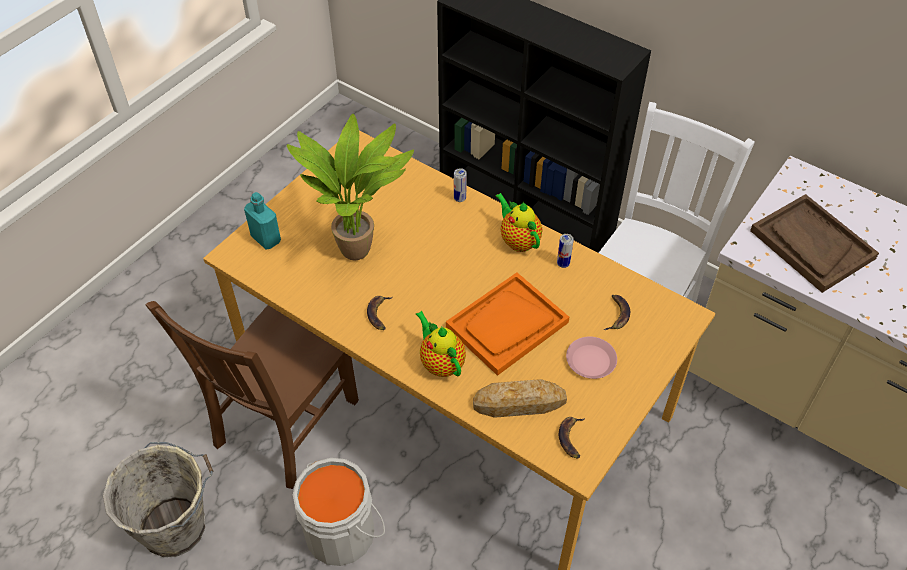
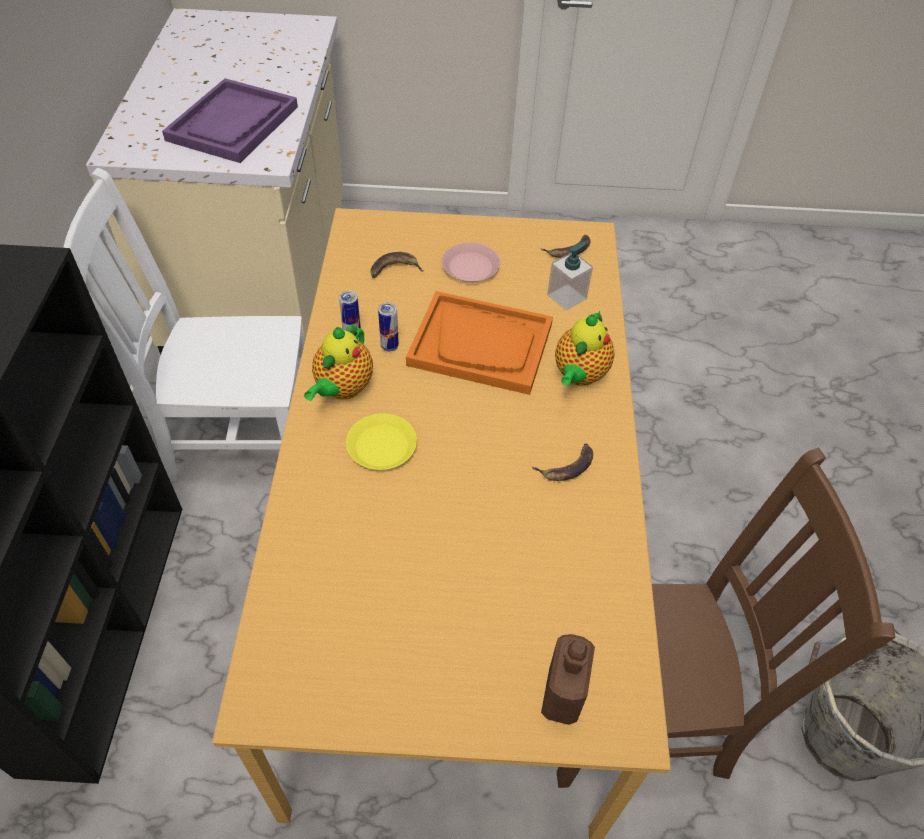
camera: 125 degrees left, 0 degrees up
turquoise bottle [244,192,281,249] -> brown bottle [541,634,595,725]
potted plant [287,114,414,260] -> none
grey bucket [293,458,385,566] -> none
can [454,168,467,202] -> can moved to [378,302,399,352]
bread [473,379,567,418] -> soap dispenser [547,241,593,310]
brown tray [750,194,879,293] -> purple tray [162,78,298,163]
none -> yellow plate [346,413,417,470]

